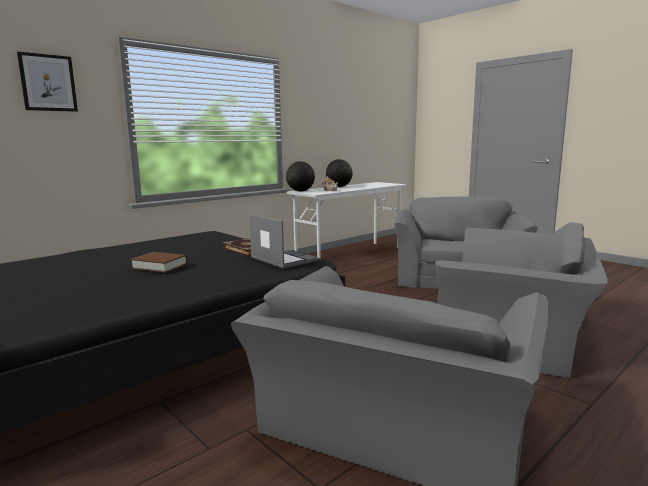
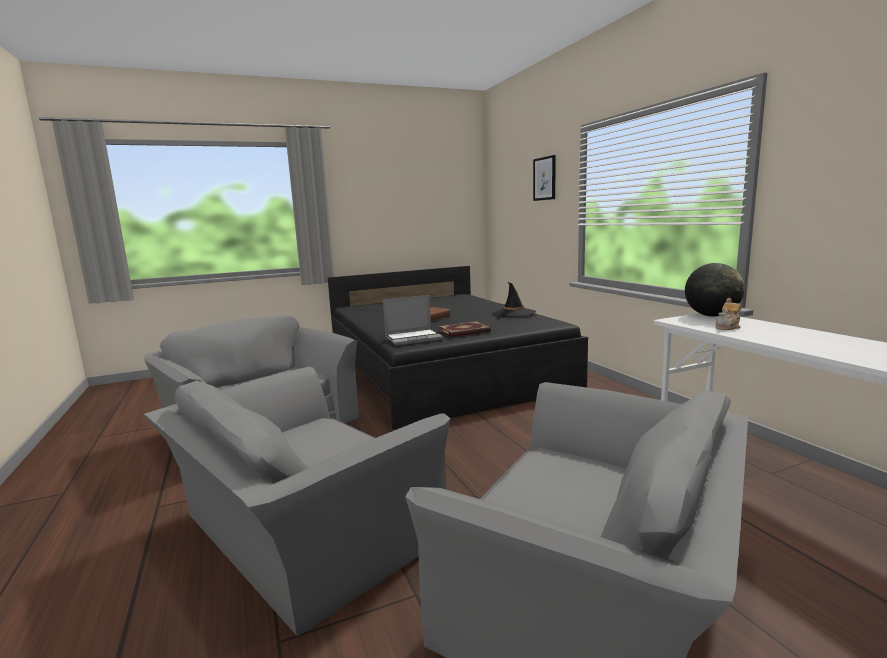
camera: 110 degrees right, 0 degrees up
globe [326,159,353,187] -> none
none -> black hat [492,282,536,317]

